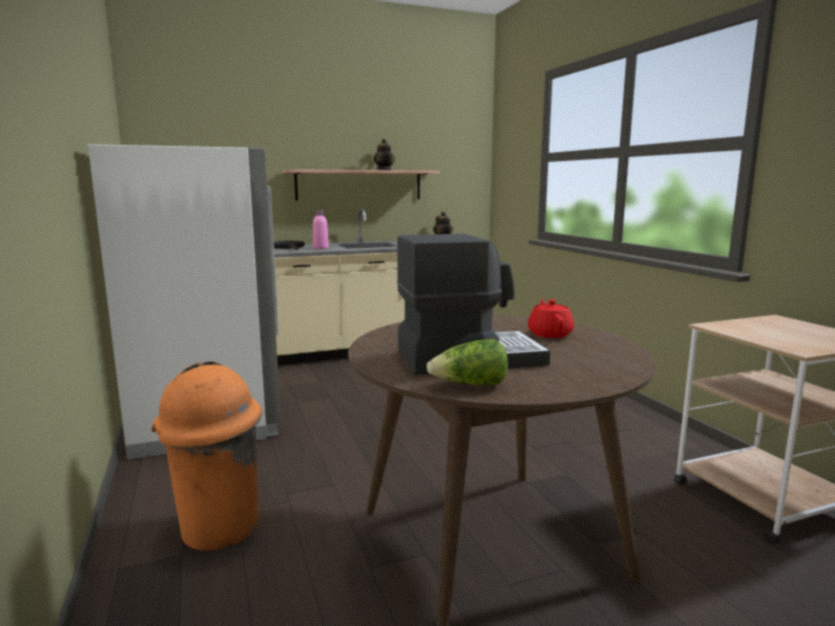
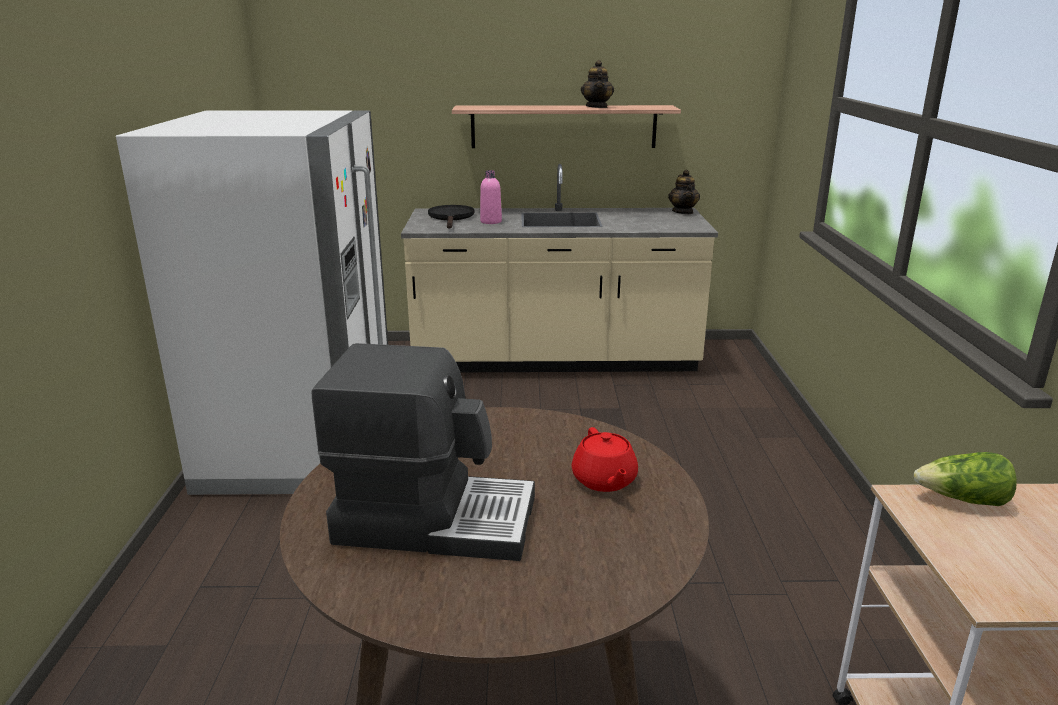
camera: 20 degrees right, 10 degrees up
orange trash can [151,361,262,551] -> none
lettuce [426,339,508,385] -> lettuce moved to [914,452,1017,506]
red teapot [528,299,574,338] -> red teapot turned 150 degrees clockwise [572,427,638,492]

